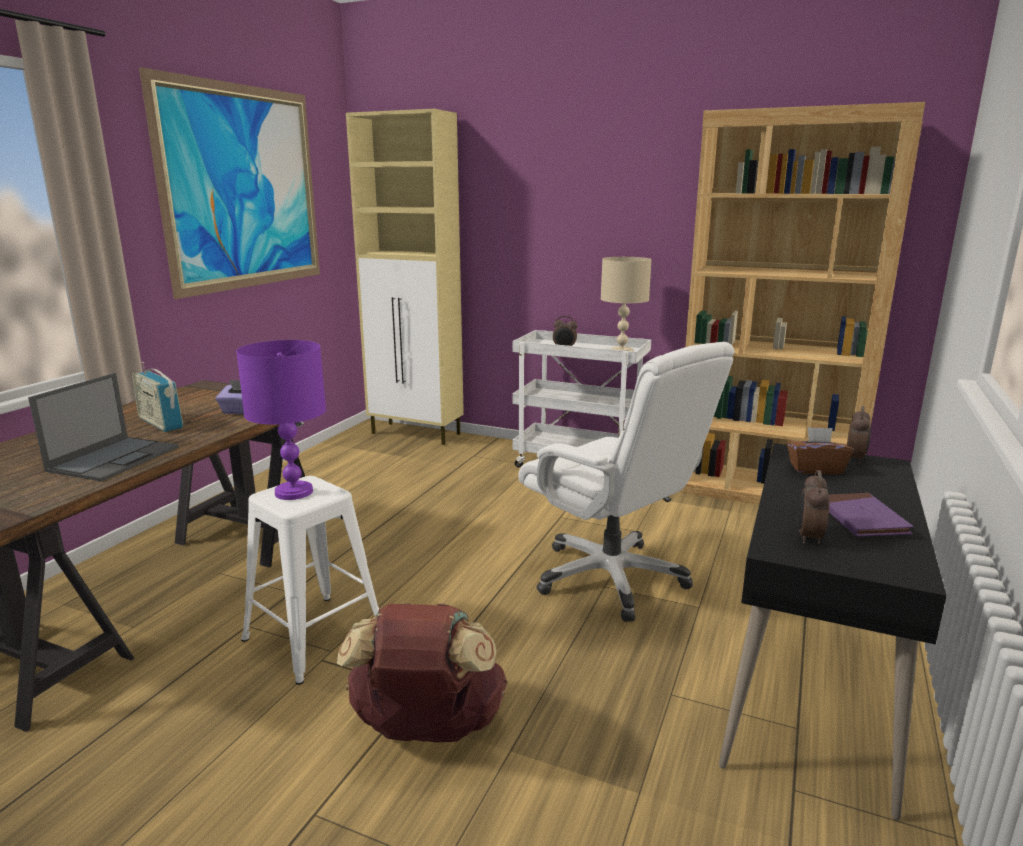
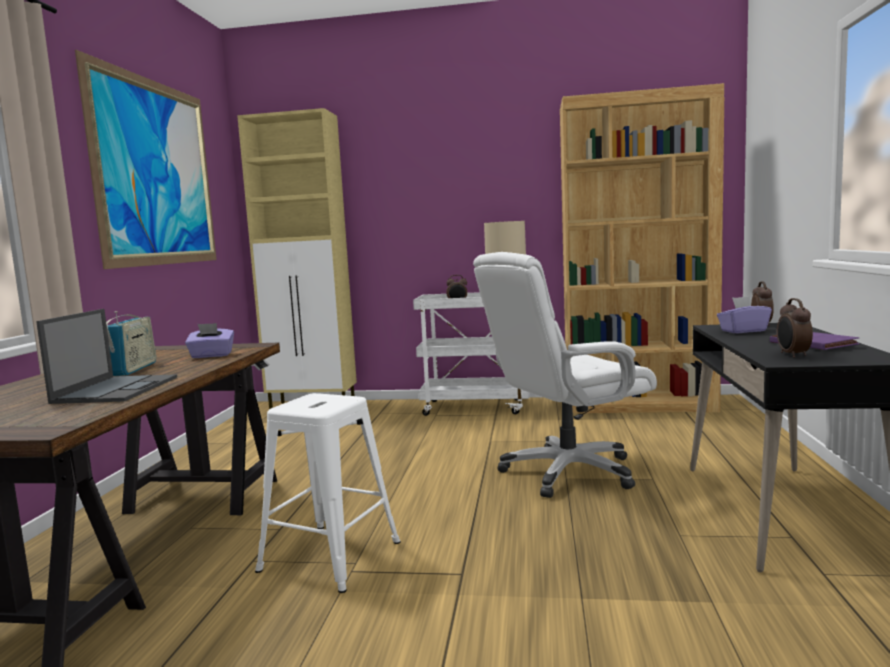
camera: 15 degrees left, 10 degrees down
radio [132,362,183,432] -> radio turned 120 degrees counterclockwise [106,311,156,376]
purple table lamp [236,340,326,500] -> none
brown backpack [337,603,507,742] -> none
white office chair [518,342,735,622] -> white office chair turned 120 degrees clockwise [473,252,657,498]
brown tissue box [787,427,853,475] -> purple tissue box [717,296,772,333]

